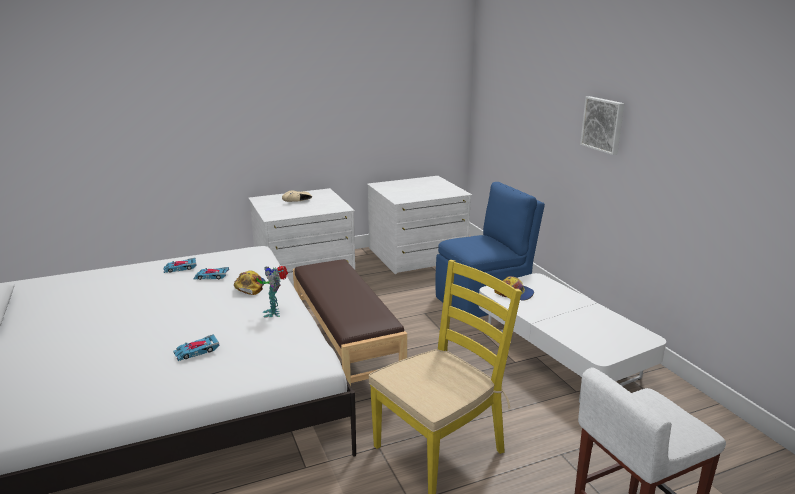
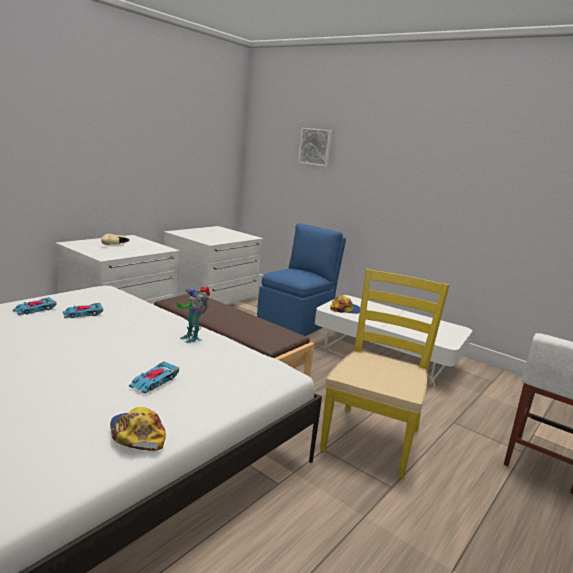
camera: 30 degrees left, 5 degrees down
cap [234,271,265,295] -> cap moved to [110,407,166,451]
picture [580,96,624,155] -> picture moved to [298,128,332,167]

